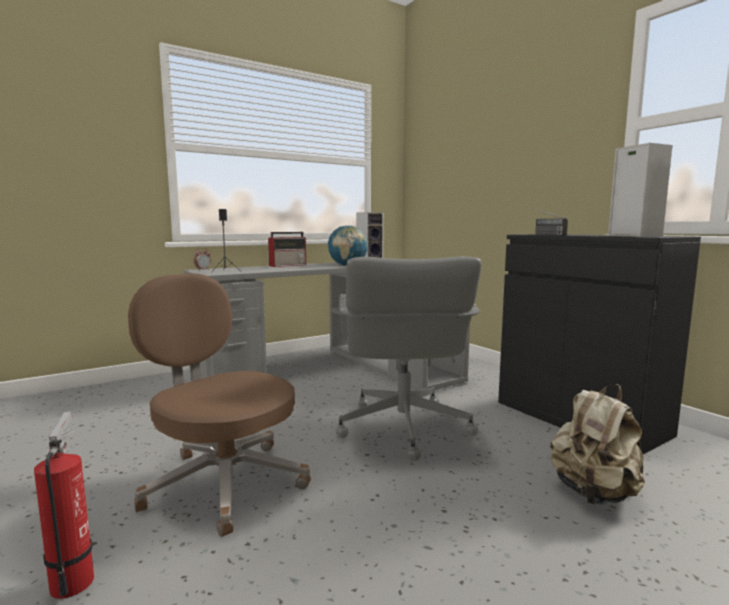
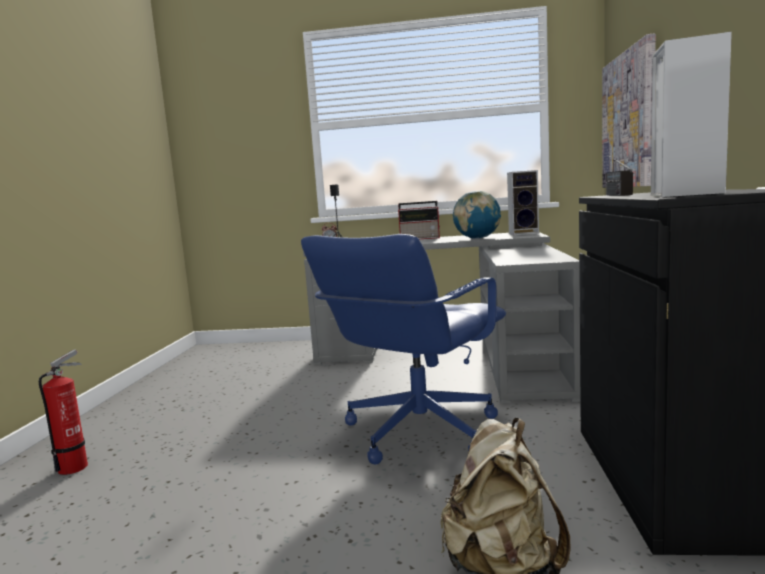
camera: 40 degrees right, 0 degrees up
brown office chair [128,273,311,537] -> none
grey office chair [336,256,482,461] -> blue office chair [301,234,506,464]
none -> picture [602,33,656,188]

